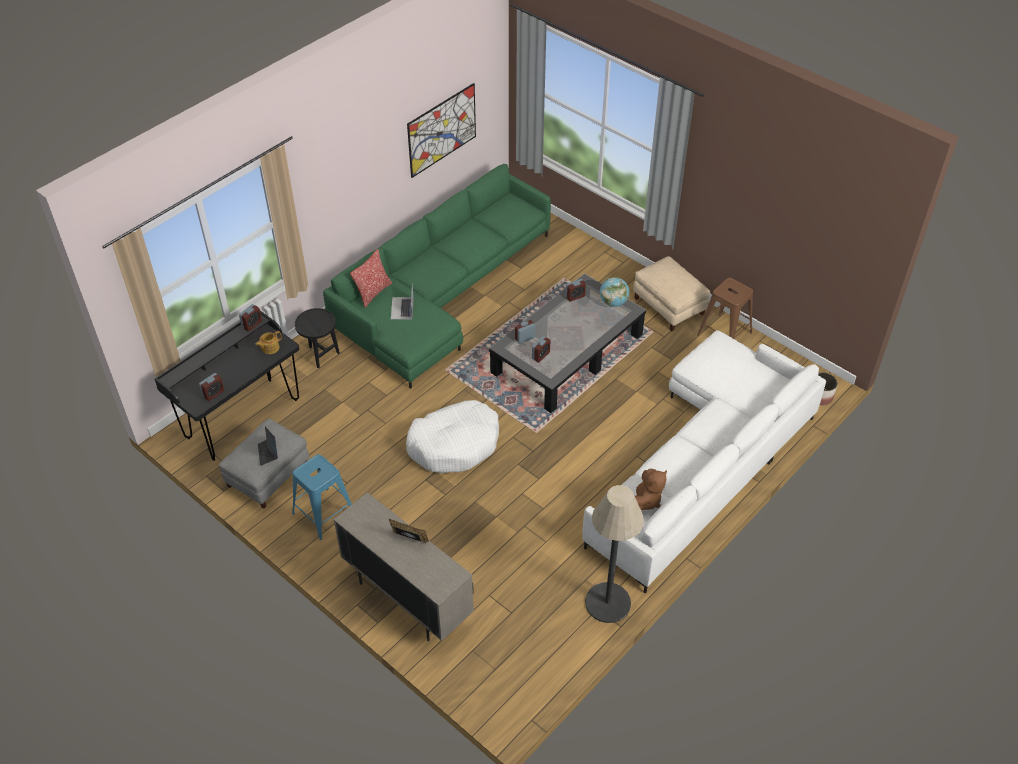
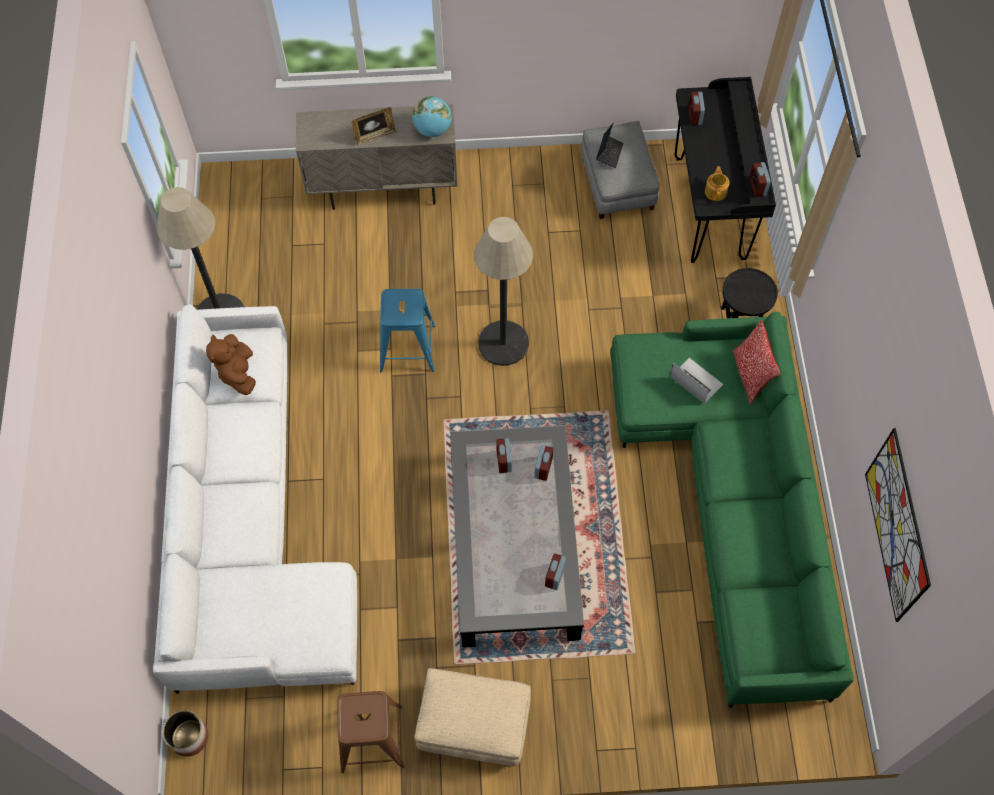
camera: 135 degrees right, 15 degrees up
laptop [258,427,278,466] -> laptop turned 75 degrees clockwise [596,123,623,168]
blue stool [292,454,352,540] -> blue stool moved to [380,289,435,372]
white dog bed [406,400,499,473] -> floor lamp [474,217,533,366]
globe [600,277,629,307] -> globe moved to [412,96,452,137]

